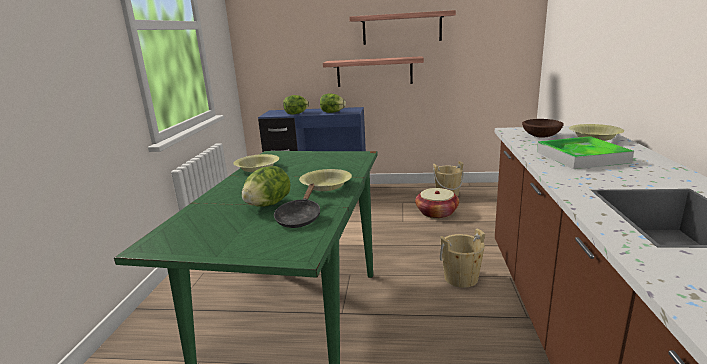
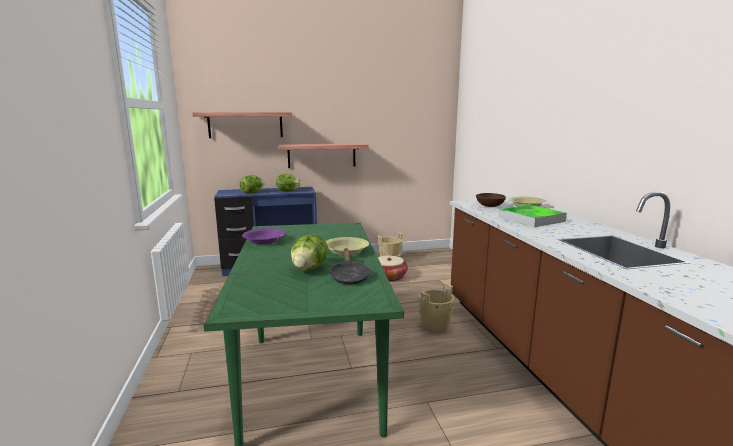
camera: 20 degrees left, 5 degrees down
yellow bowl [233,154,279,172] -> purple bowl [242,228,286,244]
shelf [349,10,456,45] -> shelf moved to [192,112,292,138]

